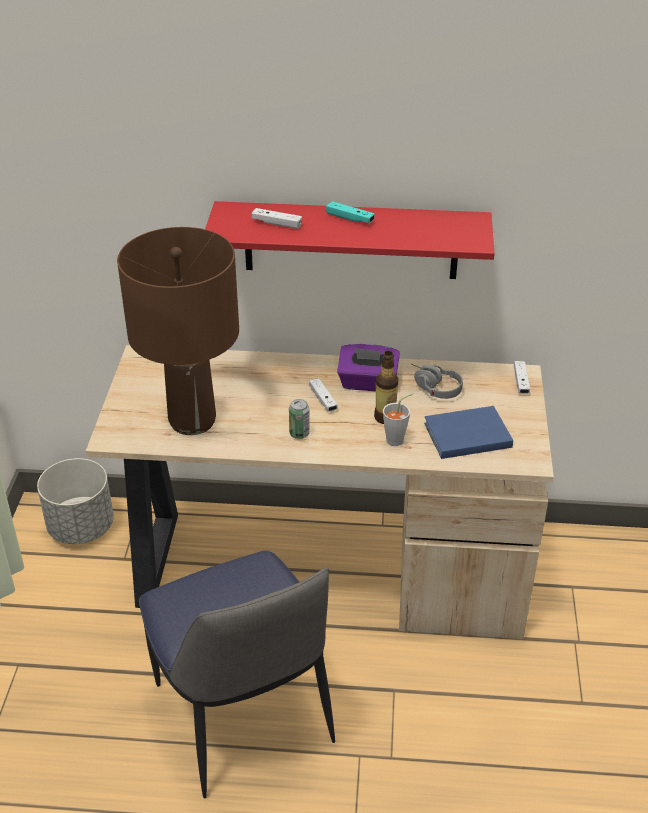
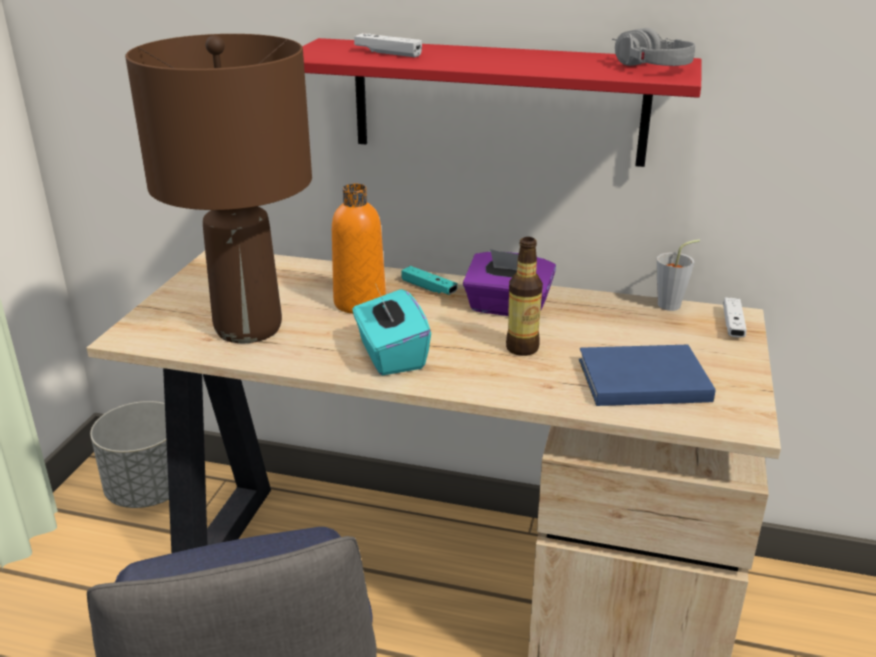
camera: 10 degrees right, 10 degrees down
can [289,399,310,439] -> turquoise tissue box [352,285,431,376]
white game controller [309,378,338,412] -> none
turquoise game controller [326,201,374,223] -> turquoise game controller moved to [401,266,457,295]
grey cup [383,393,414,446] -> grey cup moved to [657,239,700,311]
grey headphones [411,364,463,399] -> grey headphones moved to [612,28,695,66]
none -> orange bottle [332,184,386,314]

